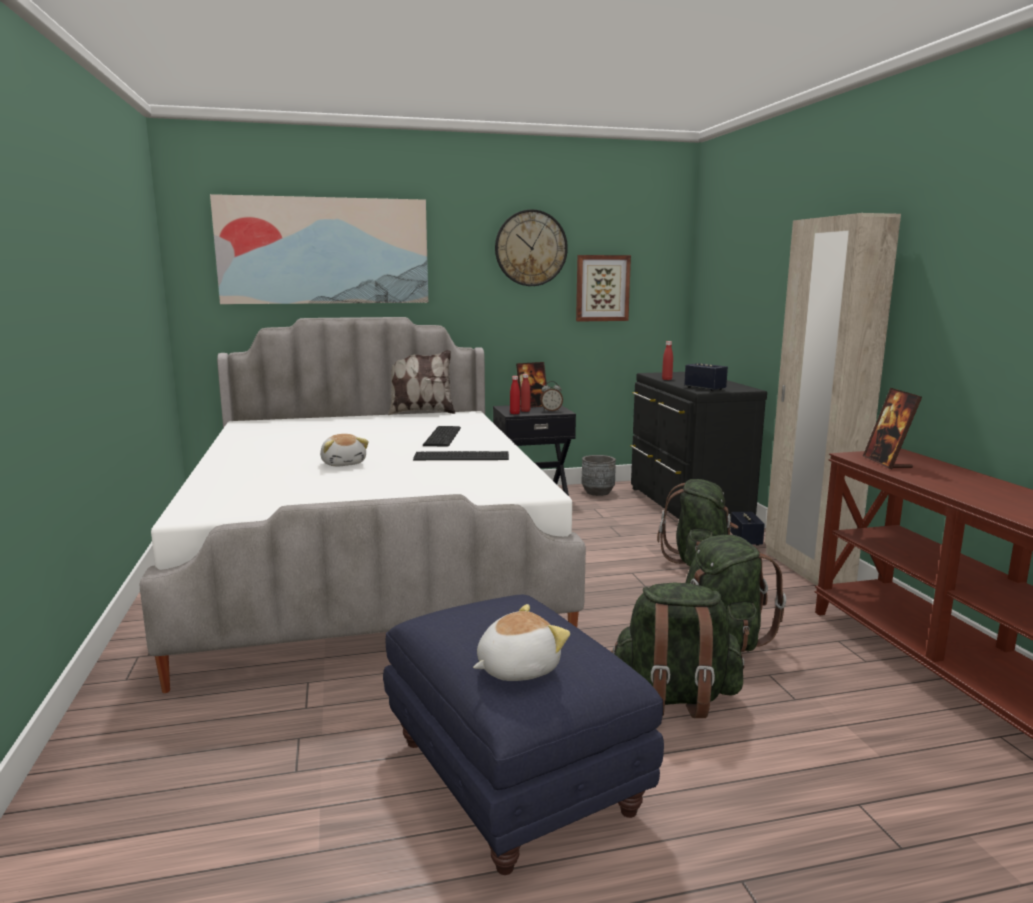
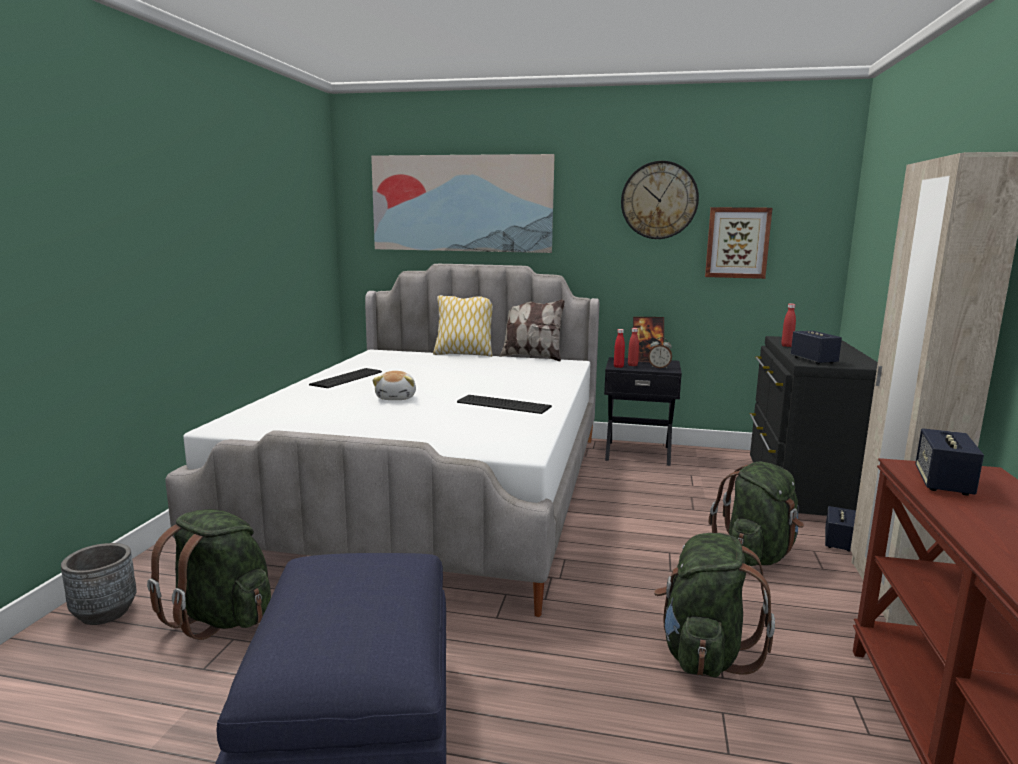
camera: 25 degrees right, 0 degrees up
keyboard [423,426,461,447] -> keyboard moved to [309,368,382,388]
plush toy [473,604,570,681] -> none
grey planter [582,455,616,496] -> grey planter moved to [61,543,137,625]
green backpack [611,583,745,718] -> green backpack moved to [147,509,271,640]
picture frame [863,388,922,469] -> speaker [915,428,984,496]
none -> pillow [433,295,493,357]

